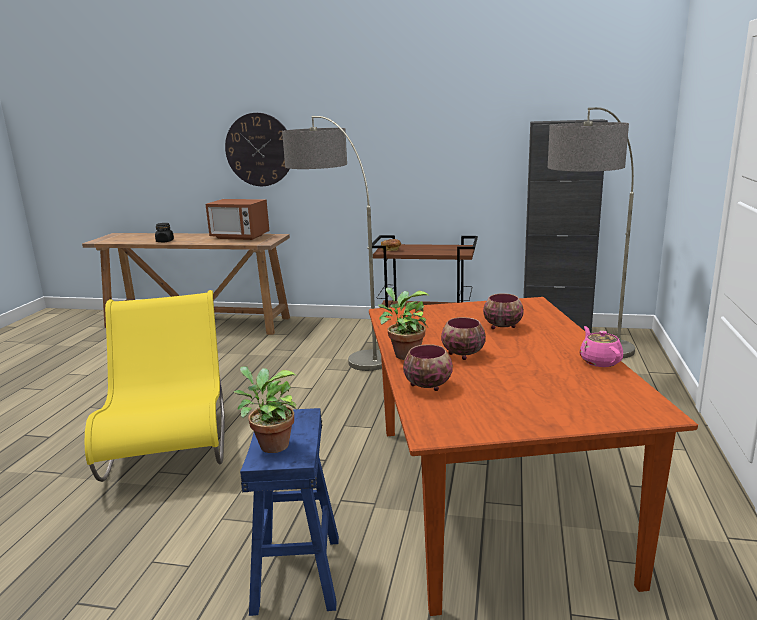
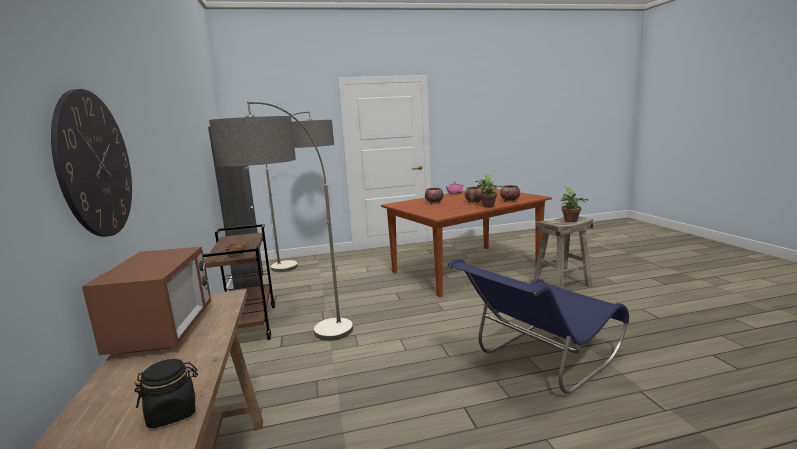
camera: 115 degrees left, 5 degrees down
yellow chair [85,290,225,482] -> blue chair [448,259,629,394]
blue stool [240,408,339,616] -> beige stool [533,216,593,289]

